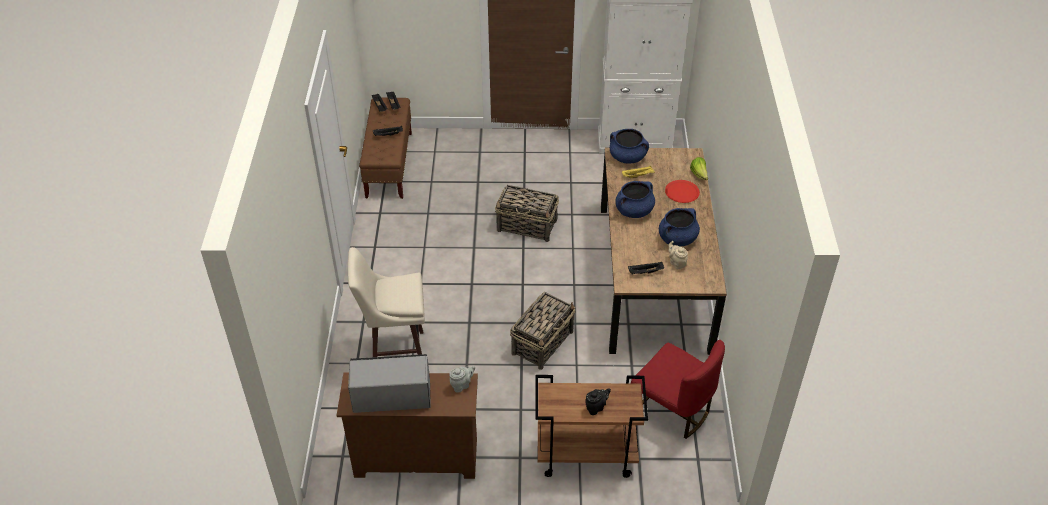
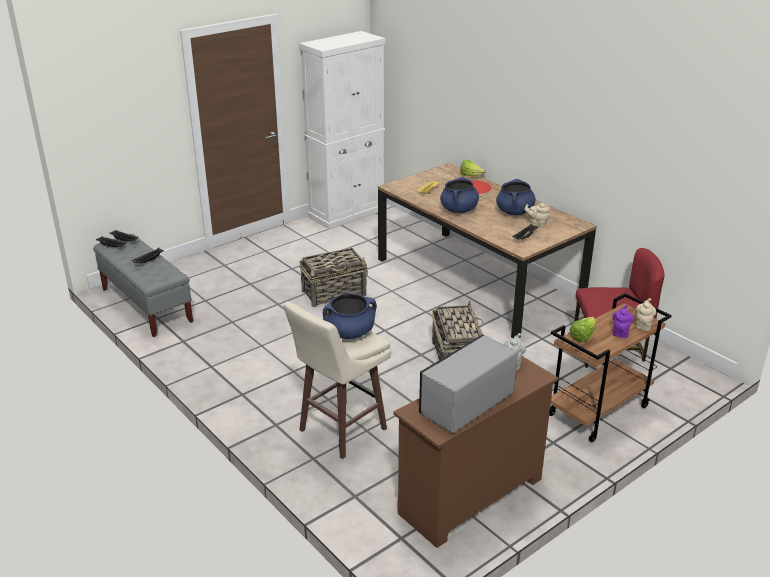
camera: 40 degrees left, 15 degrees down
brown bench [359,98,412,199] -> grey bench [93,234,193,337]
black teapot [585,389,611,415] -> purple teapot [612,305,633,338]
blue cooking pot [610,129,649,163] -> blue cooking pot moved to [323,293,377,339]
none -> lettuce [570,317,596,342]
none -> beige teapot [636,298,656,331]

